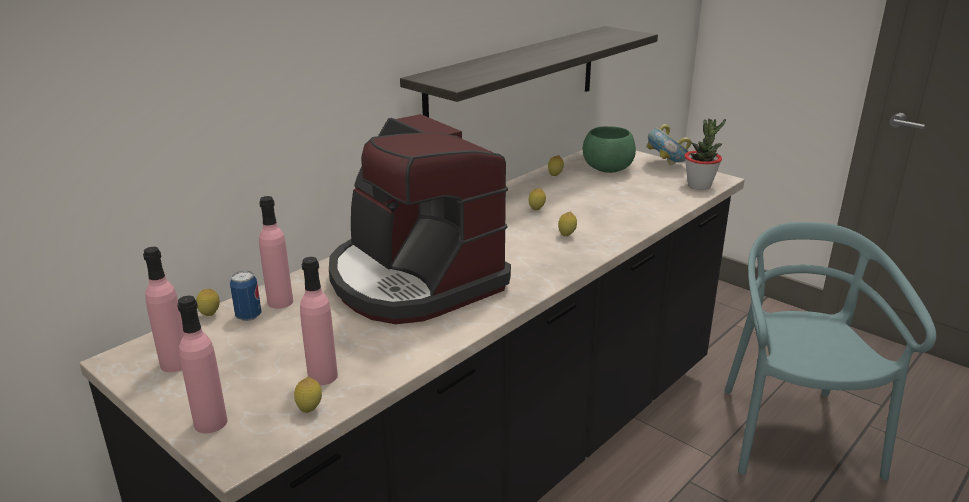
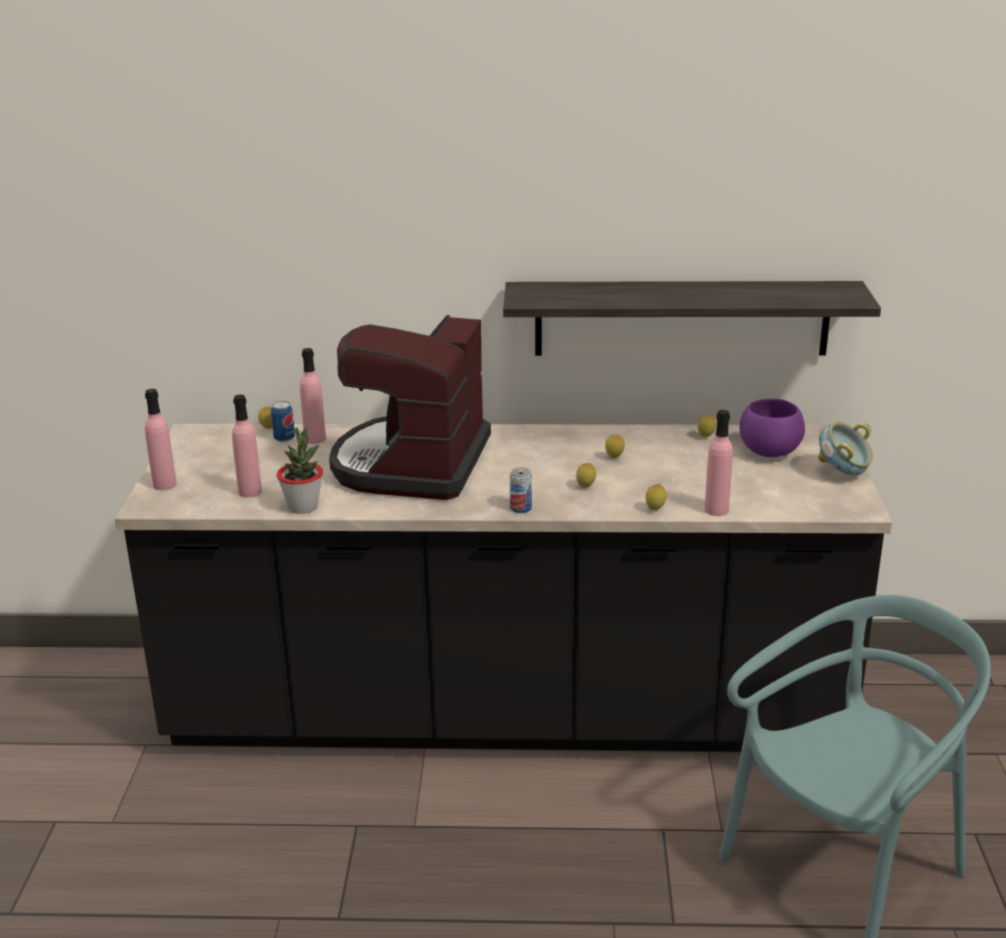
camera: 50 degrees right, 0 degrees up
pink bottle [143,247,184,372] -> pink bottle moved to [705,410,733,516]
lemon [294,377,322,413] -> lemon moved to [645,484,667,510]
green bowl [583,126,636,173] -> purple bowl [739,399,805,457]
potted plant [685,119,726,190] -> potted plant moved to [277,428,323,514]
none -> can [510,467,532,513]

